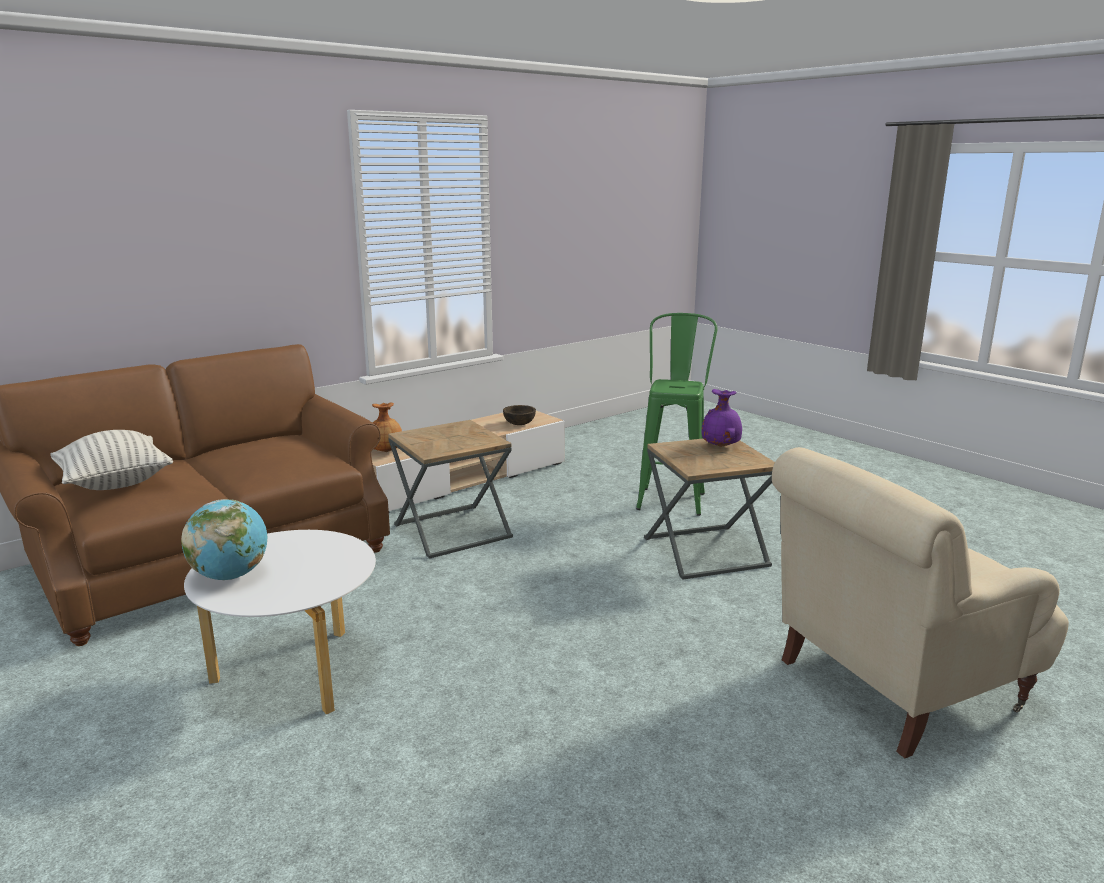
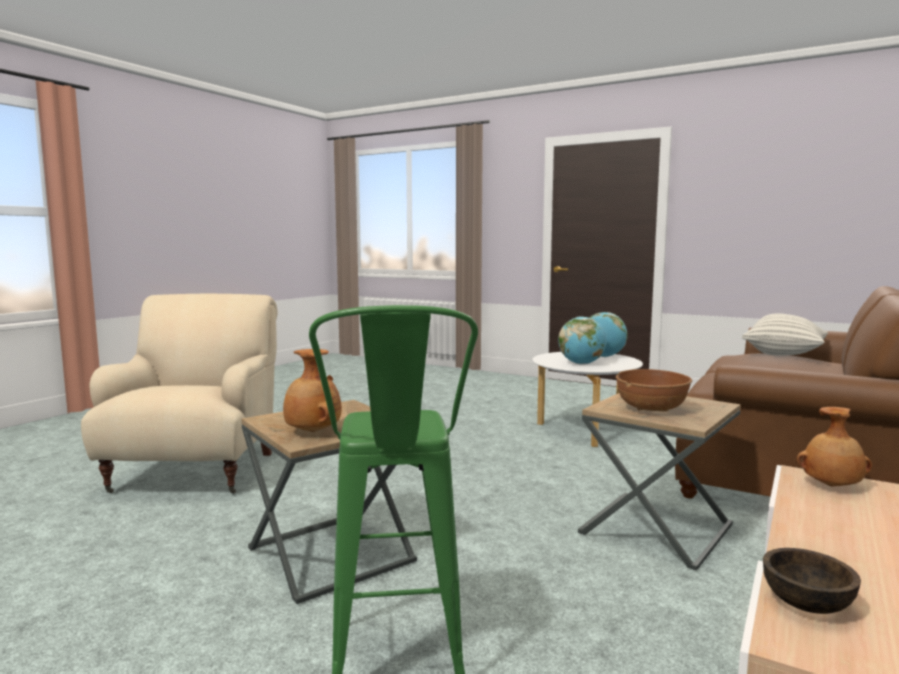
camera: 160 degrees right, 10 degrees down
purple vase [701,389,742,447] -> brown vase [283,349,342,432]
beige armchair [772,447,1069,758] -> beige armchair turned 45 degrees counterclockwise [81,294,278,493]
none -> globe [558,316,607,364]
none -> brown bowl [616,369,692,412]

